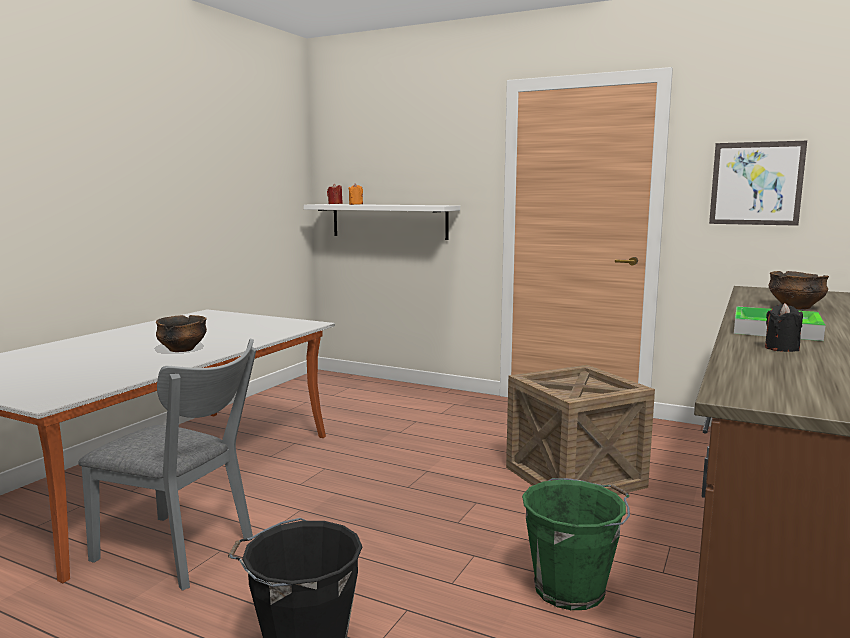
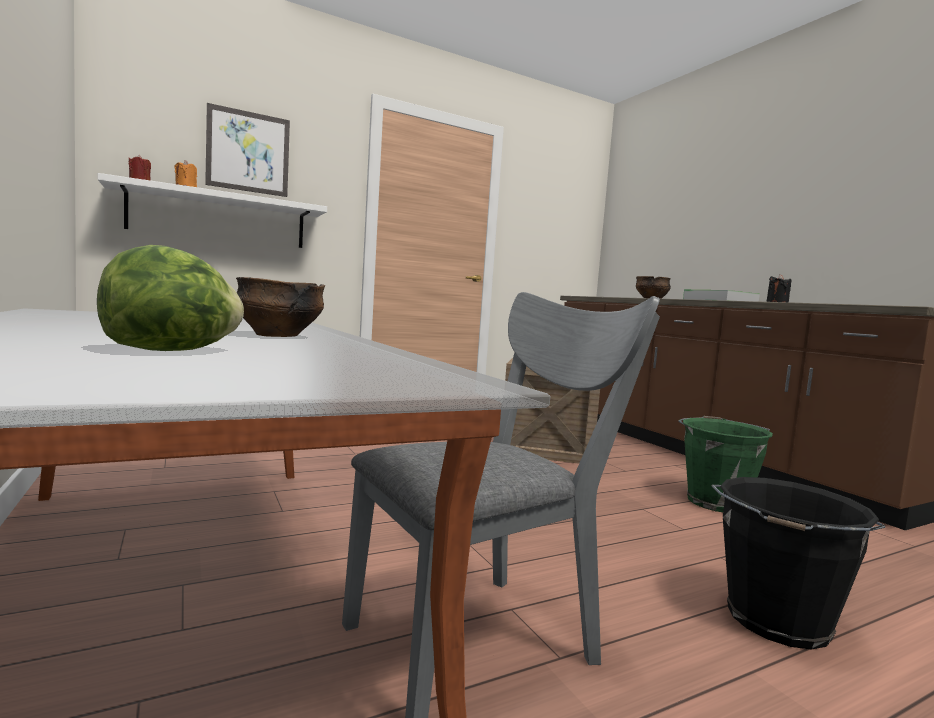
camera: 55 degrees left, 5 degrees down
picture [709,141,807,226] -> picture moved to [205,103,290,197]
none -> lettuce [97,245,244,351]

